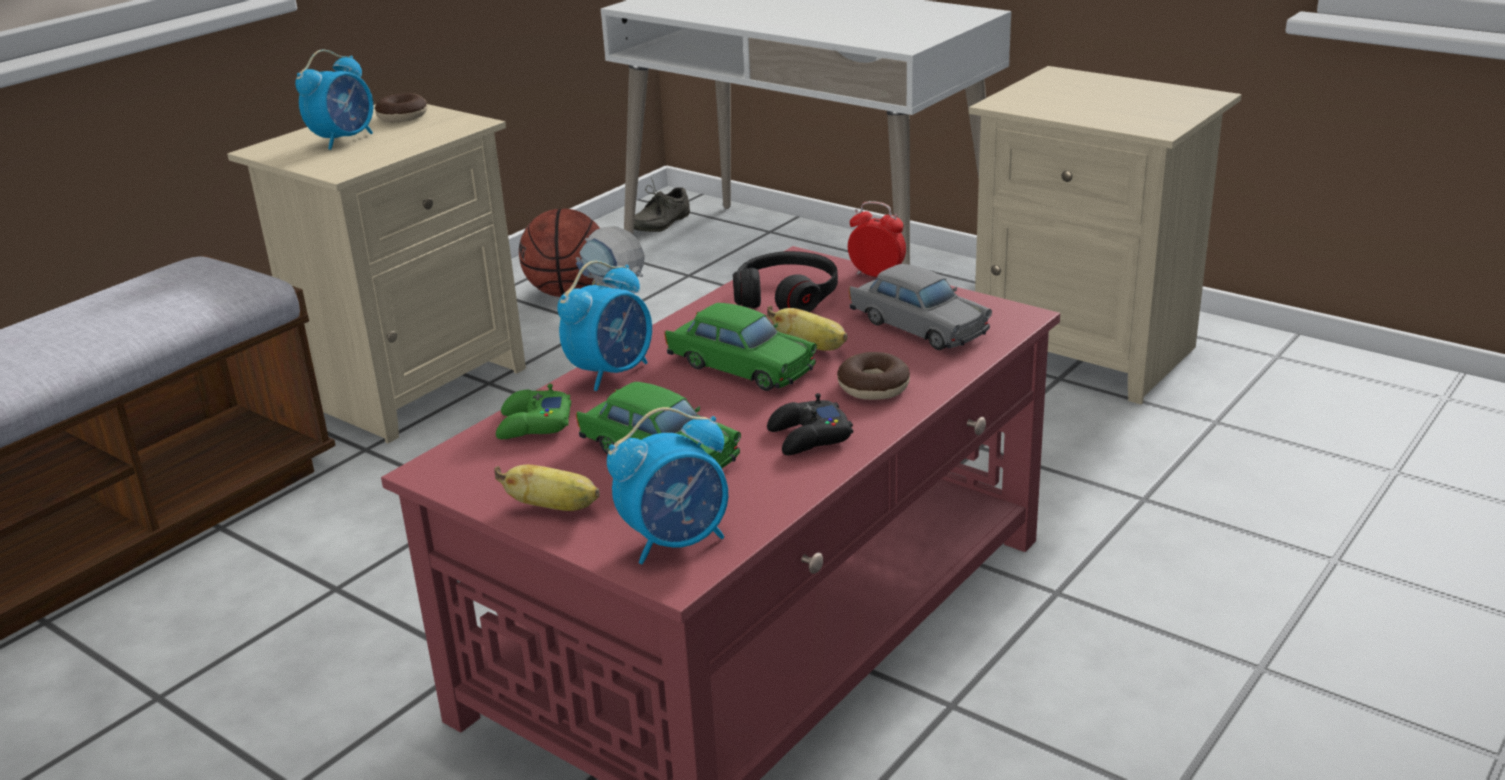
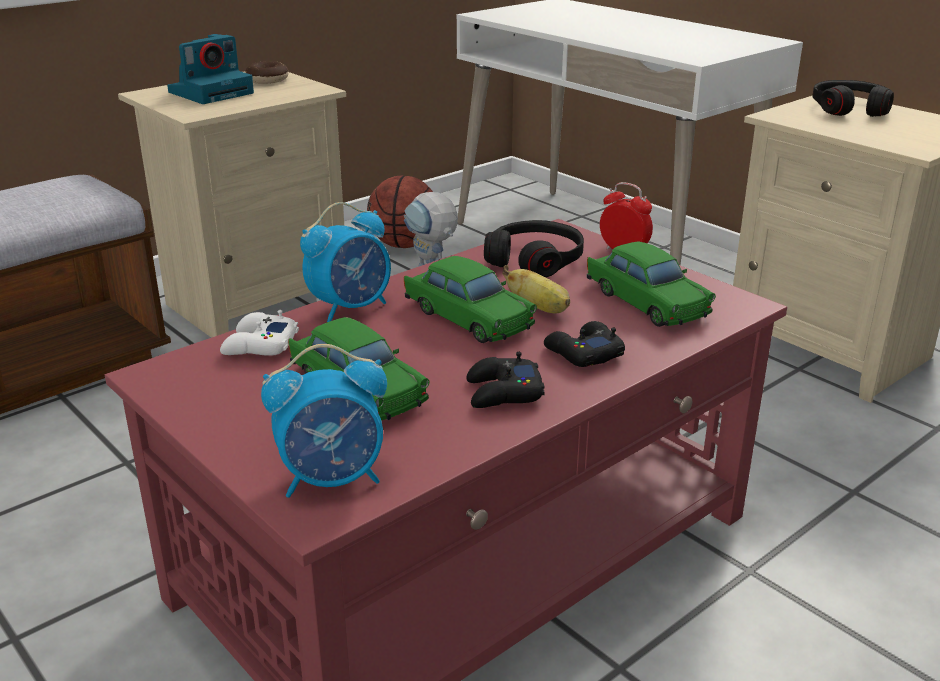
camera: 10 degrees right, 0 degrees up
alarm clock [295,50,373,150] -> camera [167,34,254,104]
banana [494,465,600,511] -> none
green game controller [496,384,571,439] -> white game controller [220,310,299,356]
grey shoe [634,178,690,232] -> none
donut [837,352,910,400] -> black game controller [544,321,625,367]
grey toy car [849,264,992,350] -> green toy car [587,241,716,327]
none -> black headphones [813,80,894,117]

